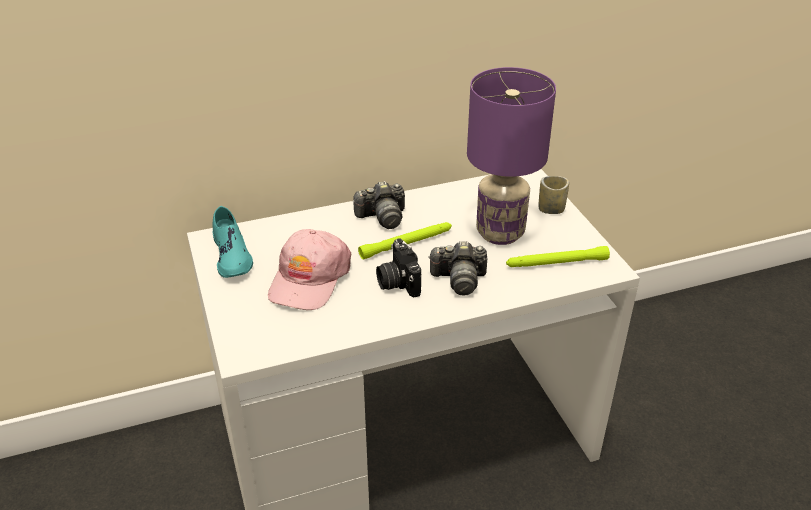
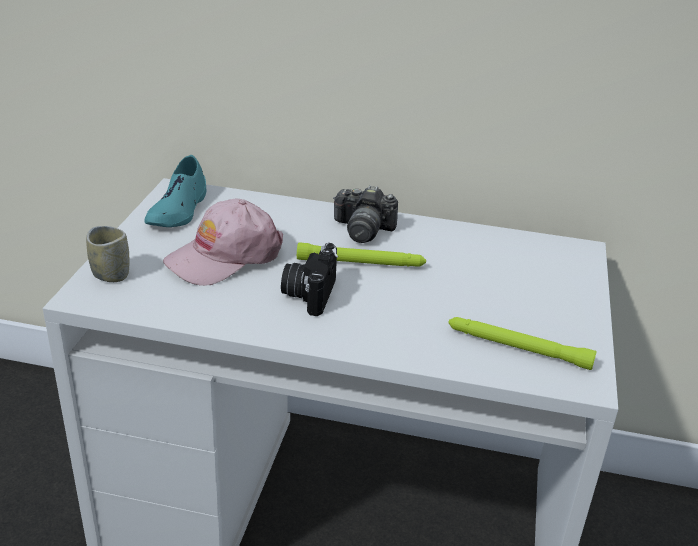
camera: 30 degrees right, 5 degrees down
camera [428,241,487,295] -> none
purple table lamp [467,67,556,245] -> none
cup [539,176,569,214] -> cup moved to [86,226,129,282]

